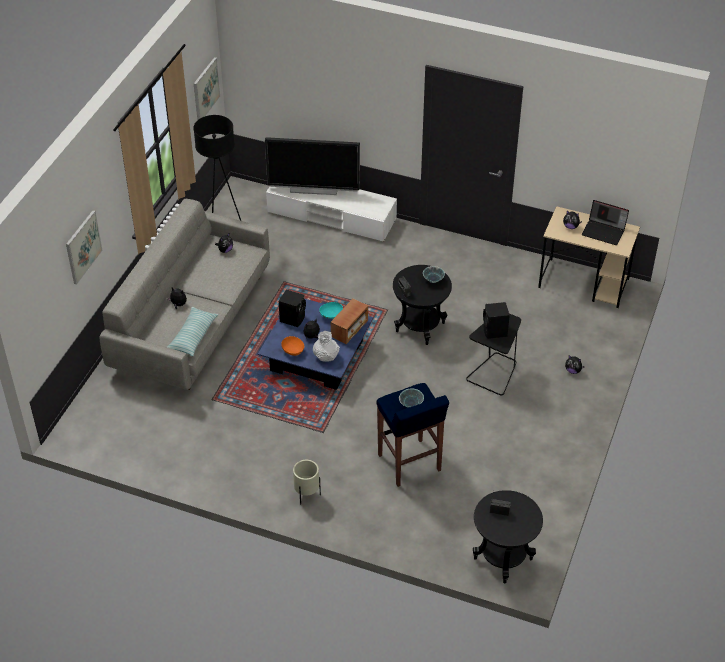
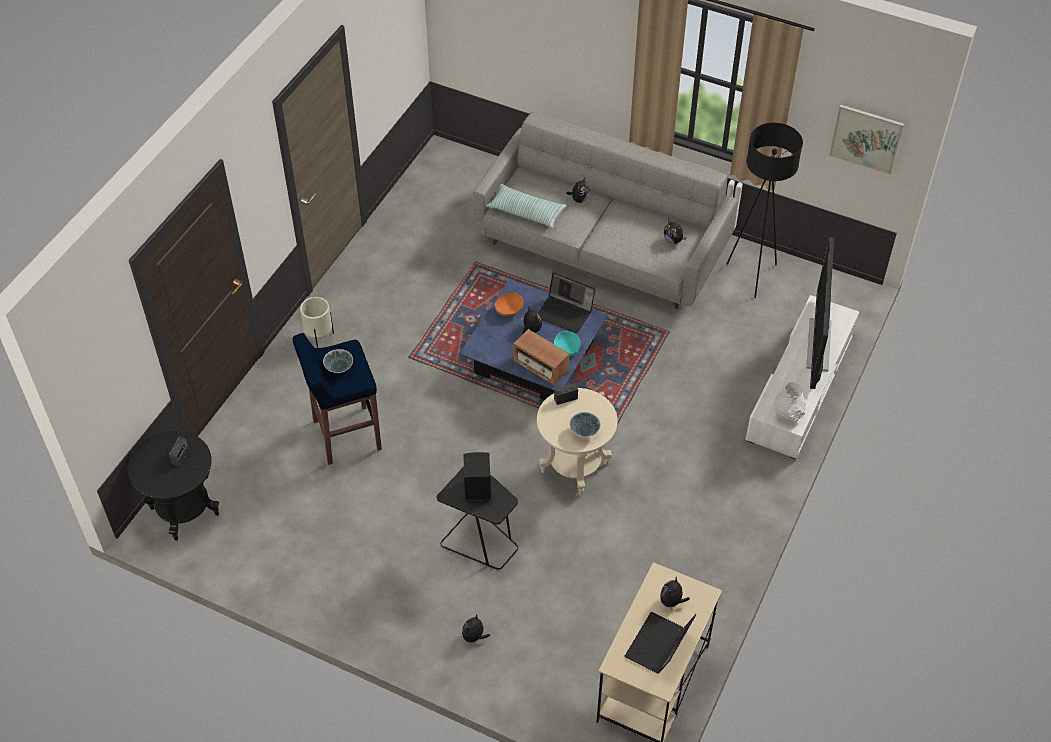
camera: 95 degrees right, 5 degrees up
picture [66,210,103,285] -> none
black speaker [279,289,306,327] -> laptop [538,272,595,333]
white vase [313,331,340,362] -> white vase moved to [774,382,806,422]
black side table [393,265,452,345] -> beige side table [537,388,618,495]

